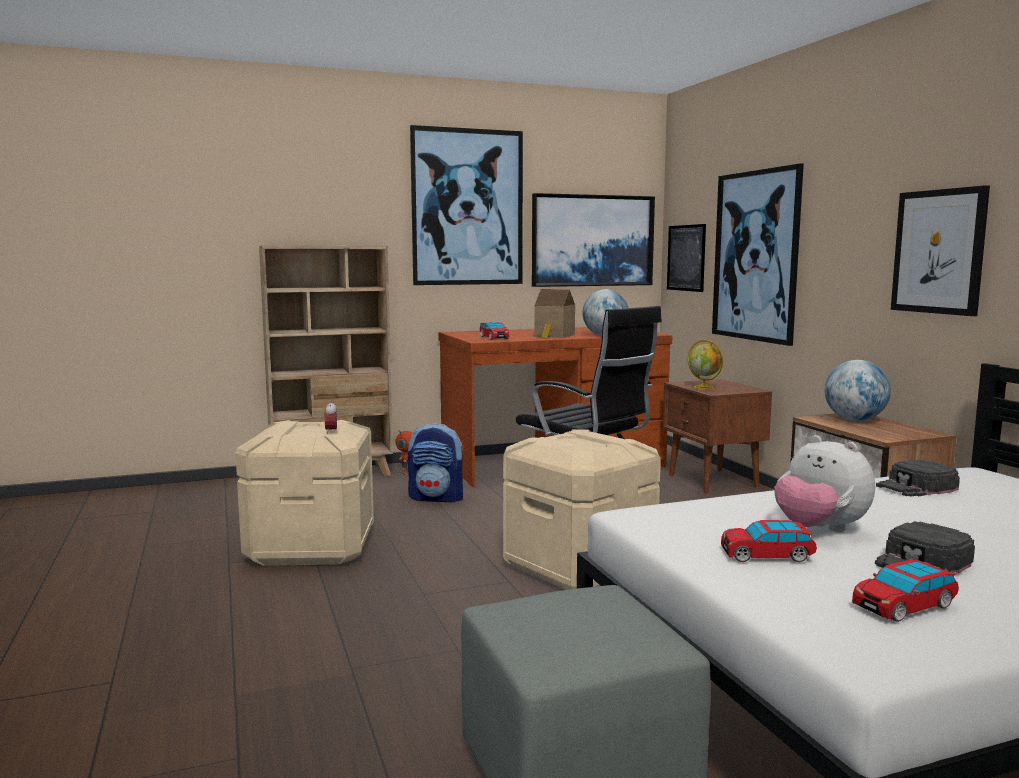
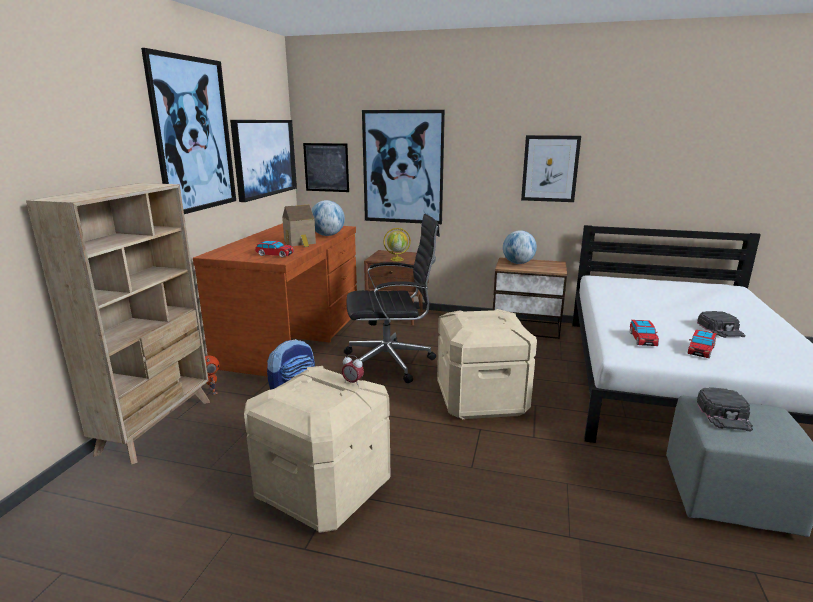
camera: 55 degrees left, 10 degrees up
plush toy [774,435,875,532] -> none
toy car [852,560,959,622] -> toy car moved to [630,320,659,346]
black cap [876,460,960,497] -> black cap moved to [697,387,753,432]

